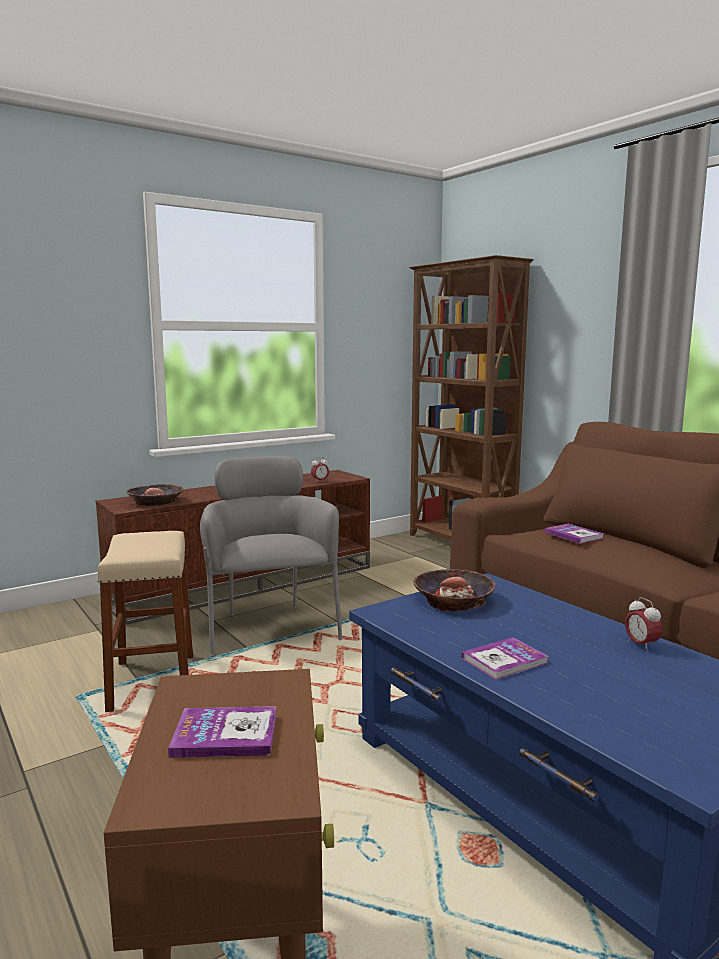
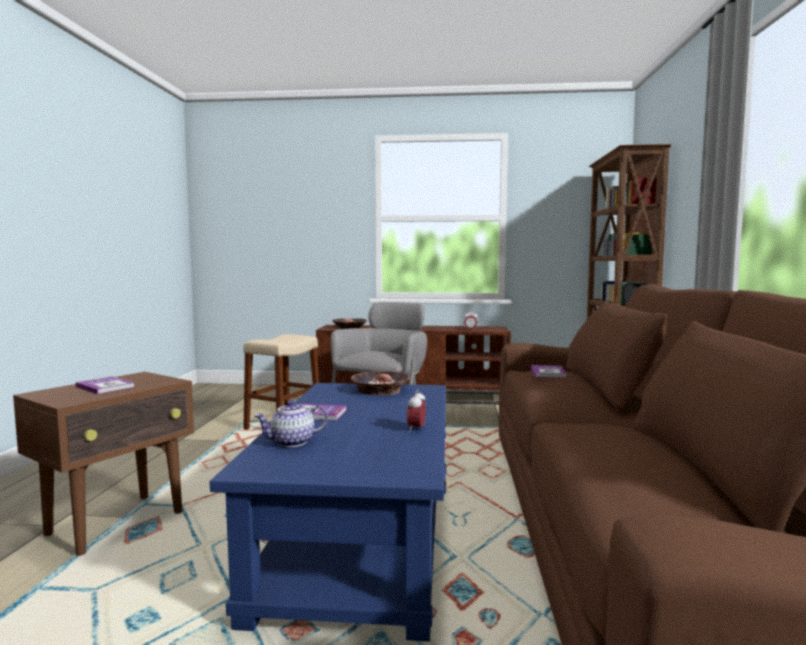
camera: 40 degrees right, 5 degrees down
none -> teapot [254,400,328,447]

